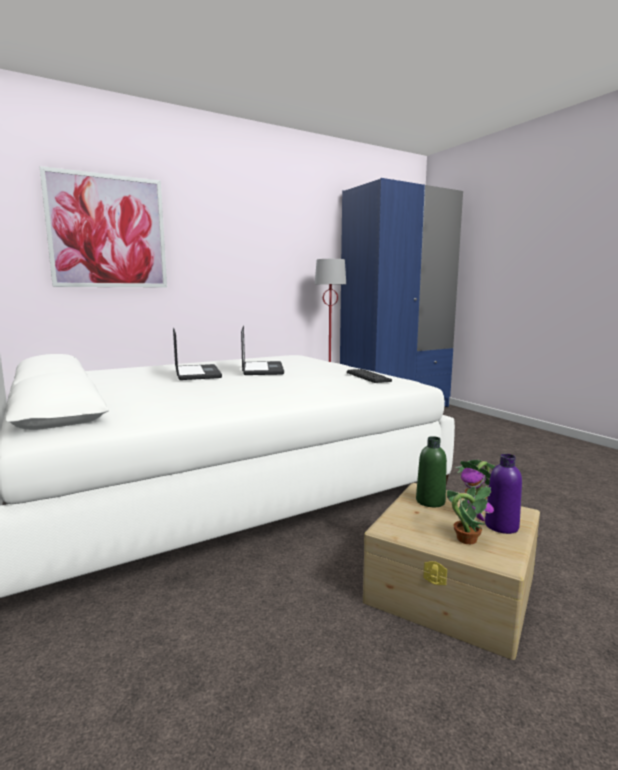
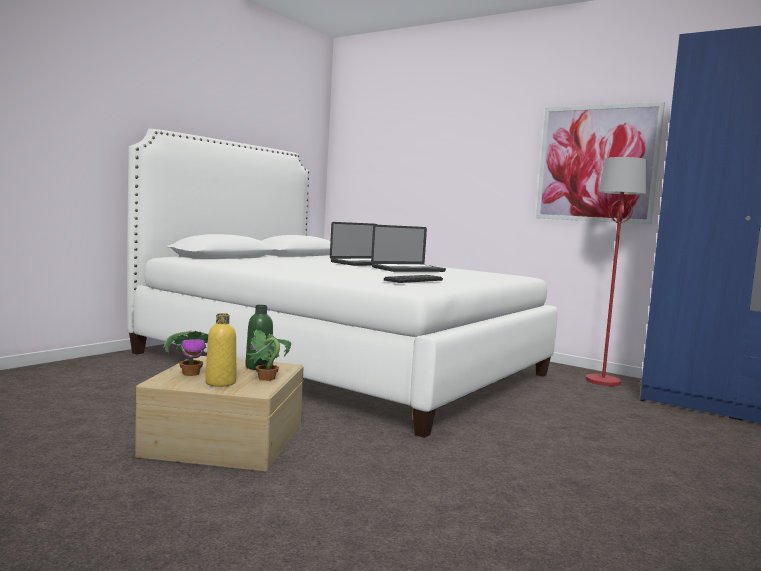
camera: 65 degrees right, 5 degrees down
picture [40,166,167,287] -> picture moved to [536,102,665,224]
purple bottle [485,454,522,534] -> yellow bottle [205,313,236,387]

